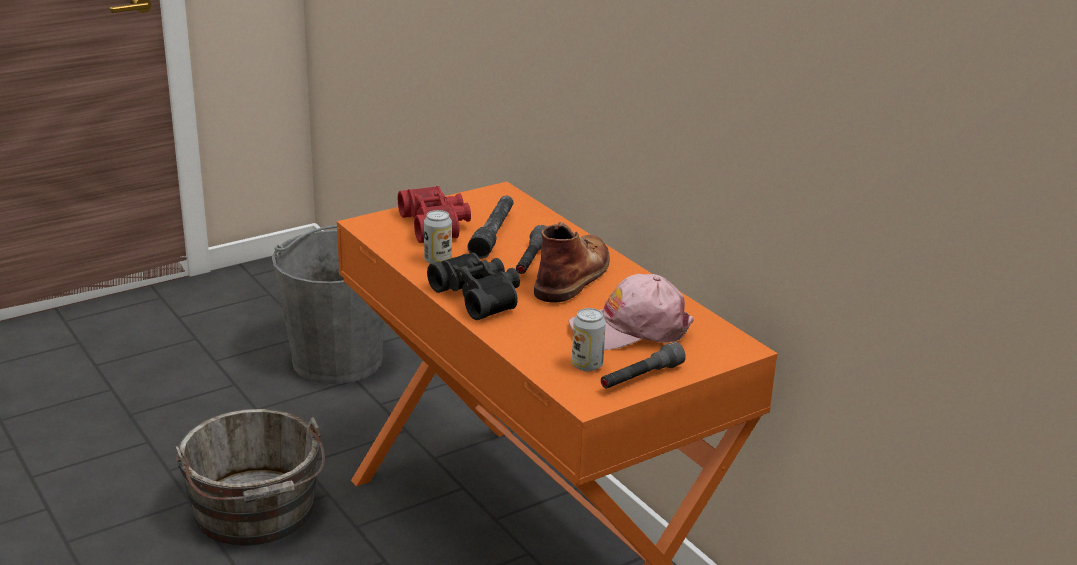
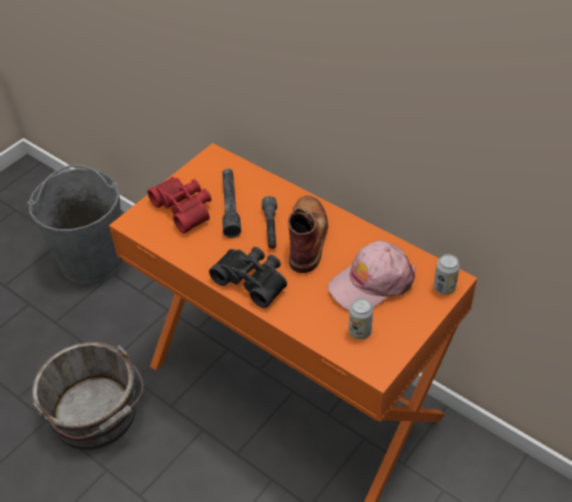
camera: 15 degrees left, 20 degrees up
can [424,210,452,264] -> can moved to [434,254,460,295]
grey flashlight [601,342,686,389] -> none

